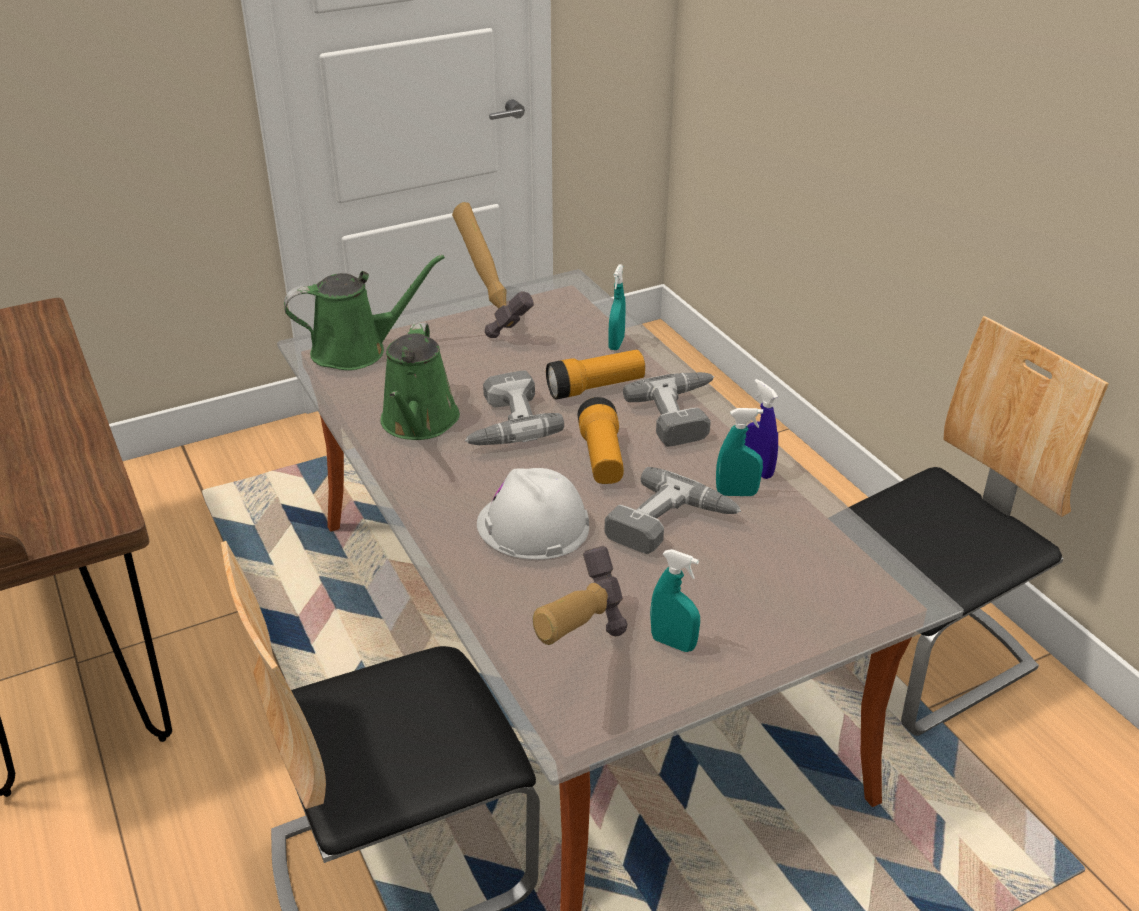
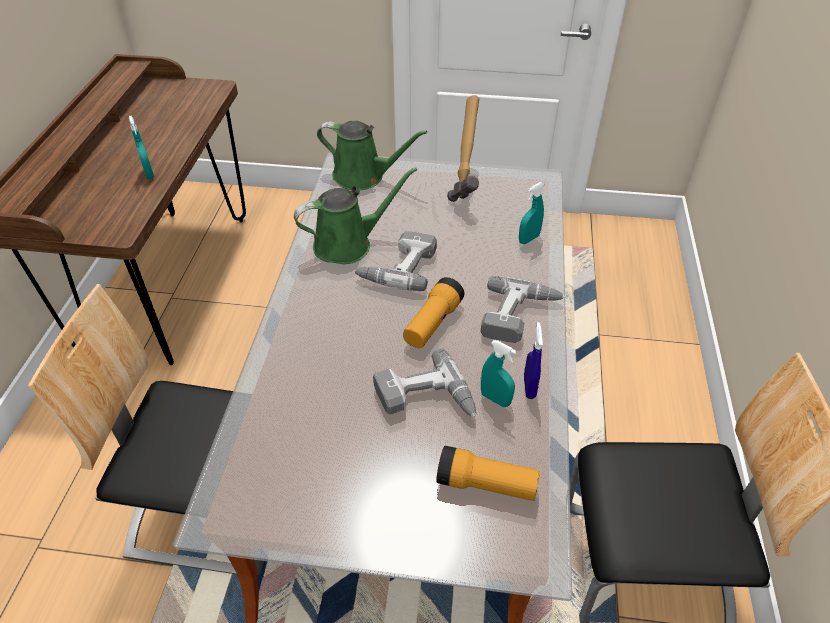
camera: 35 degrees right, 10 degrees up
green watering can [380,323,460,440] -> green watering can turned 150 degrees counterclockwise [294,167,417,264]
white hard hat [477,468,589,560] -> none
hammer [533,546,628,645] -> none
flashlight [546,350,645,399] -> flashlight moved to [436,446,540,501]
turquoise spray bottle [650,549,700,652] -> turquoise spray bottle moved to [129,116,154,179]

